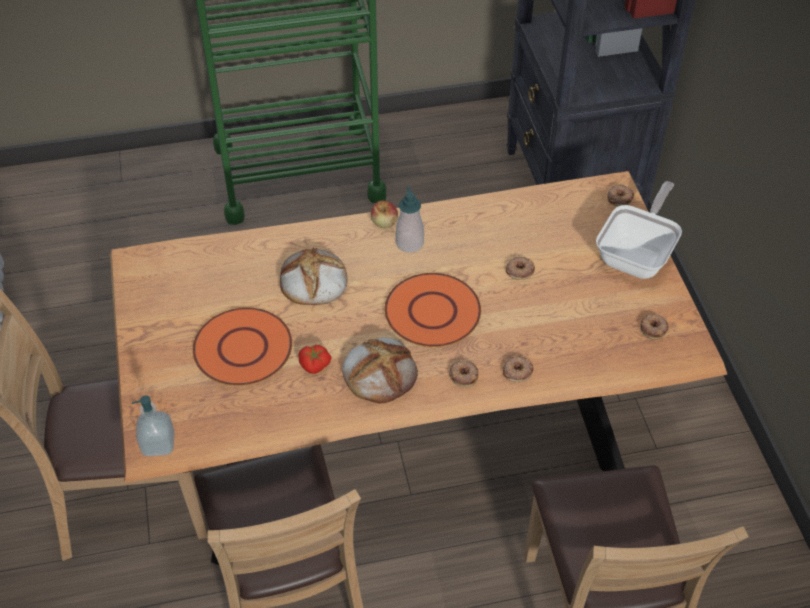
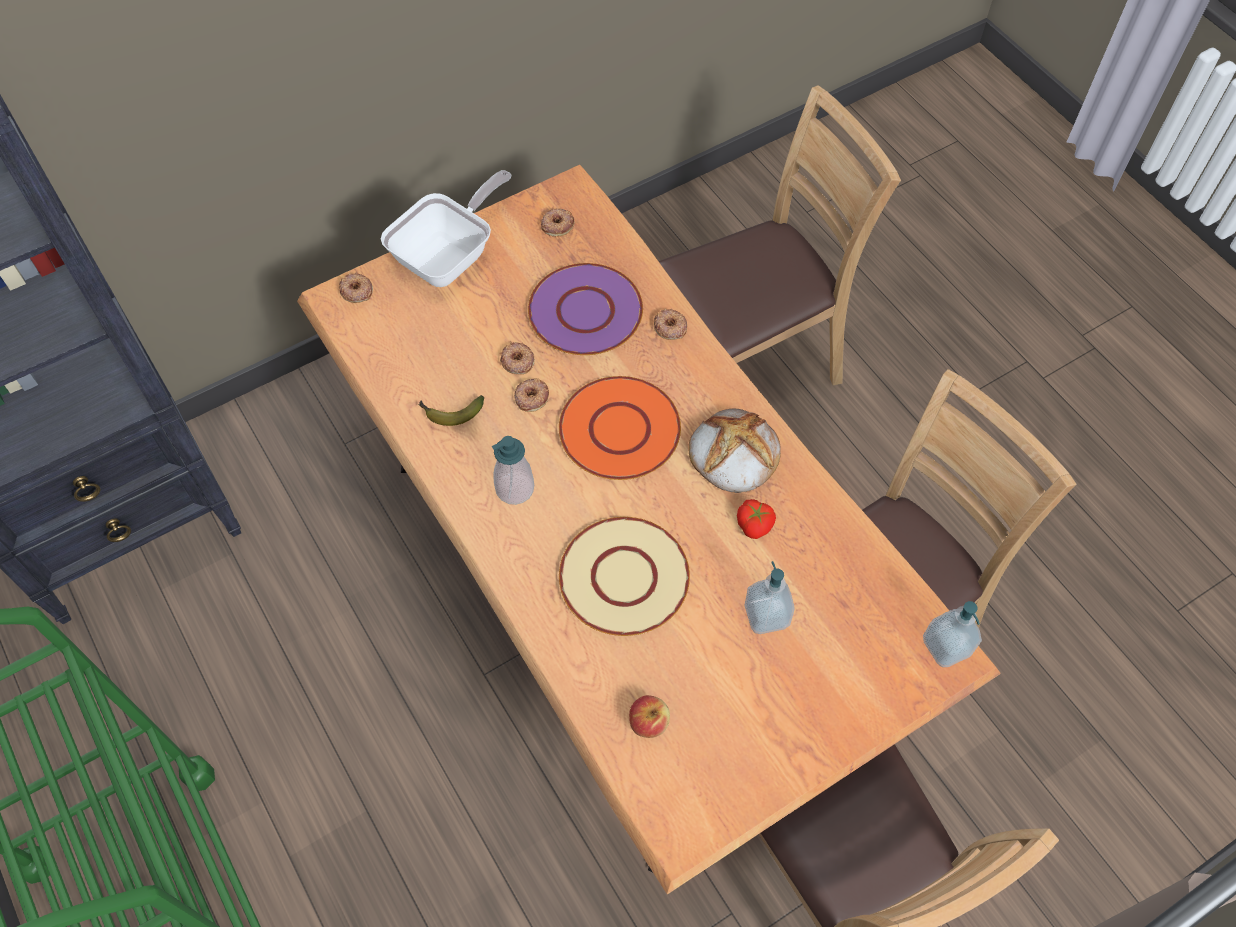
camera: 110 degrees left, 10 degrees up
orange plate [193,307,292,386] -> soap dispenser [744,561,795,634]
bread [280,247,348,305] -> beige plate [559,517,690,636]
apple [371,201,398,228] -> apple moved to [629,695,670,738]
donut [449,361,478,387] -> donut moved to [514,378,549,412]
frying pan [596,181,682,279] -> frying pan turned 120 degrees clockwise [381,170,511,287]
none -> banana [418,395,484,426]
none -> purple plate [528,263,643,355]

